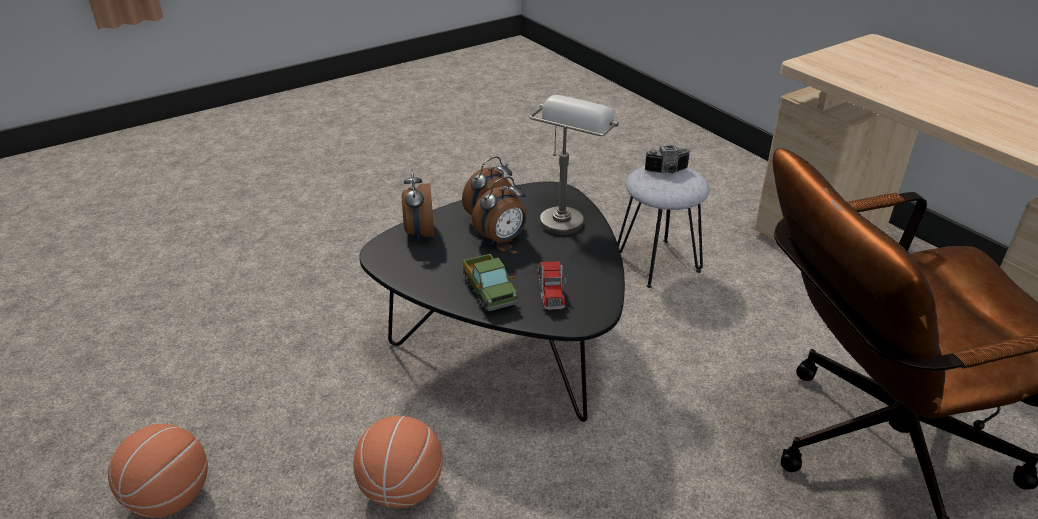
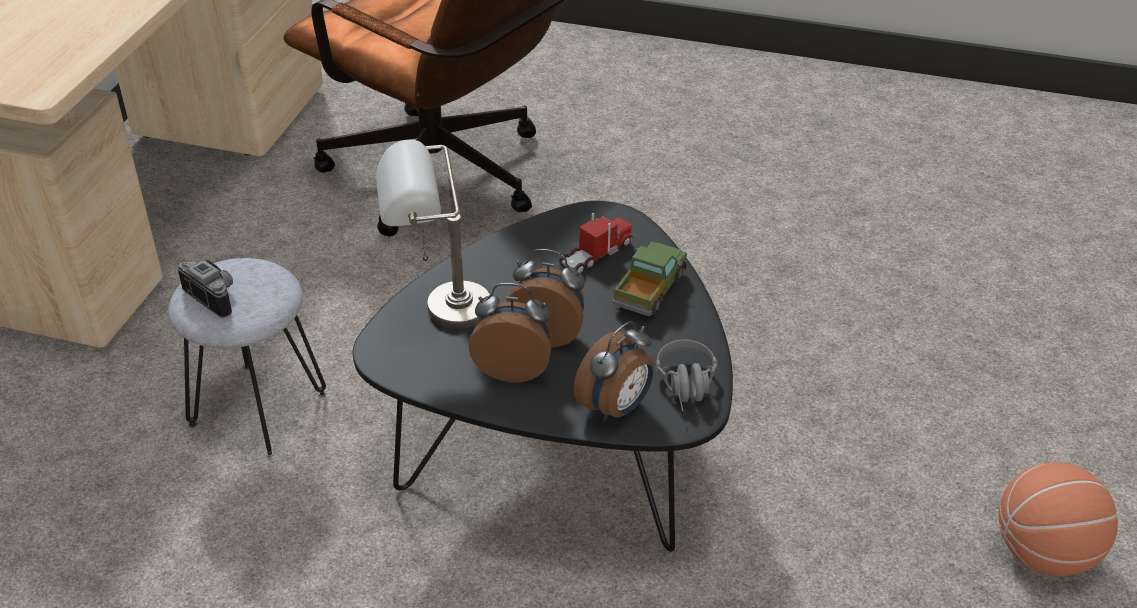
camera: 130 degrees left, 5 degrees up
basketball [353,416,442,508] -> none
none -> grey headphones [655,339,717,412]

